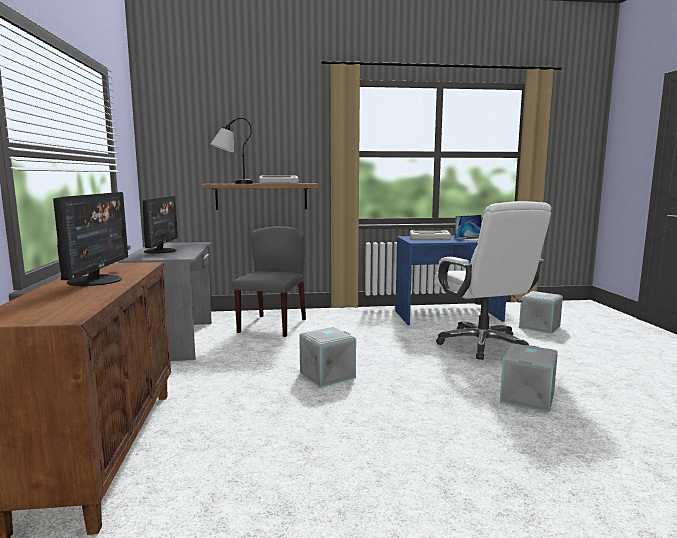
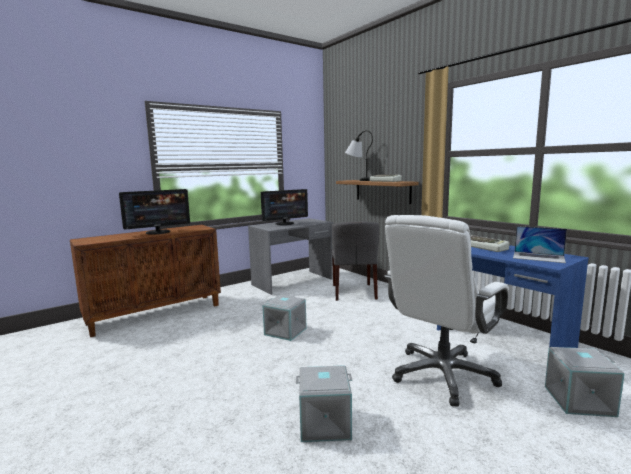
camera: 60 degrees right, 0 degrees up
grey chair [232,226,306,337] -> grey chair turned 105 degrees clockwise [331,222,379,301]

